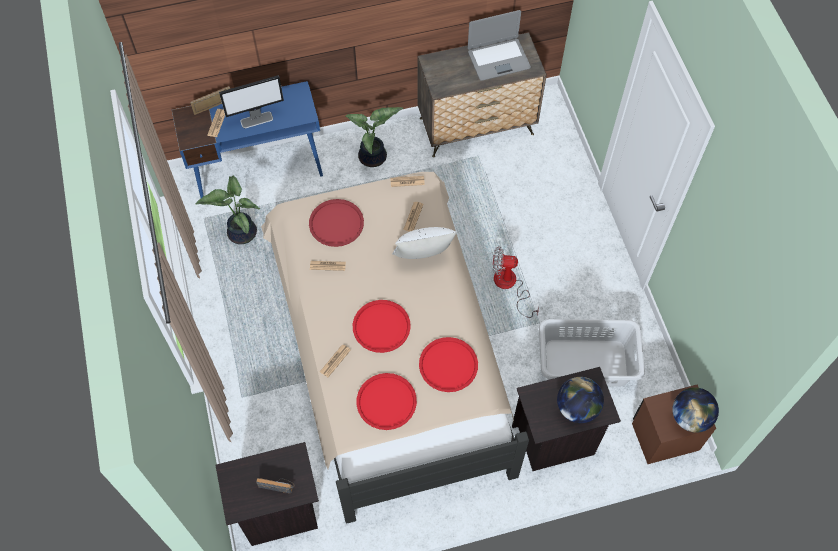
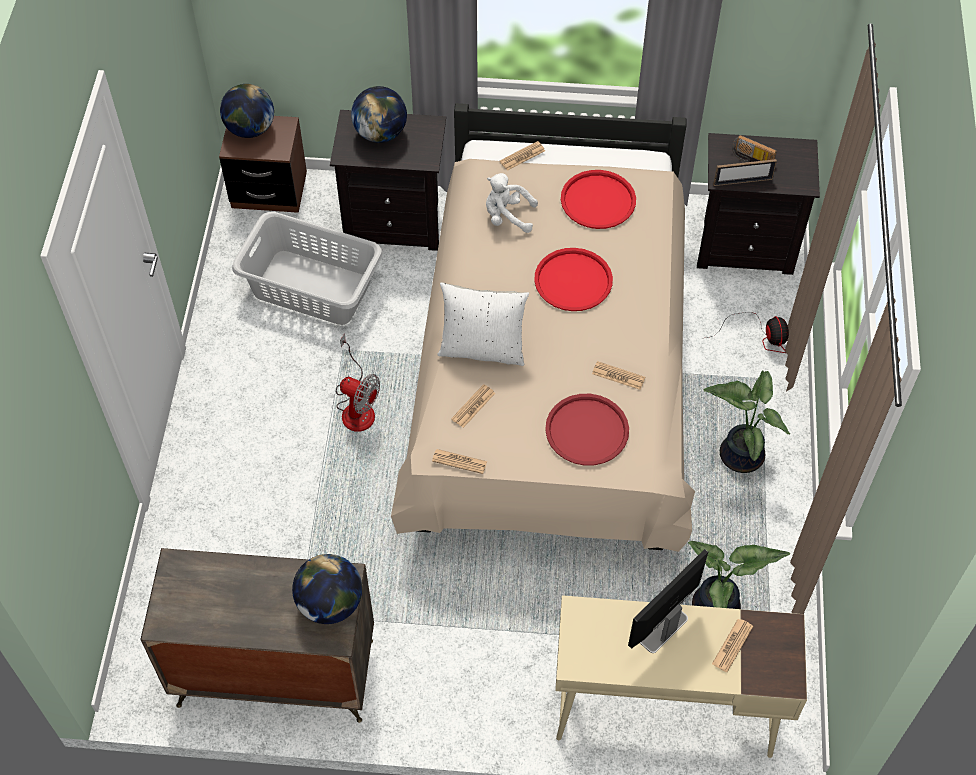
camera: 160 degrees left, 5 degrees down
blue desk [172,81,323,198] -> beige desk [555,595,807,758]
picture frame [190,86,230,115] -> picture frame moved to [713,159,777,186]
monitor [219,75,284,128] -> monitor turned 45 degrees counterclockwise [628,549,708,653]
newspaper [320,344,351,377] -> newspaper moved to [500,141,545,171]
potted plant [346,107,403,167] -> potted plant moved to [704,370,790,473]
red tray [419,337,478,392] -> white plush toy [486,173,538,233]
laptop [468,10,531,81] -> none
none -> globe [292,554,362,624]
none -> fan [706,312,789,353]

